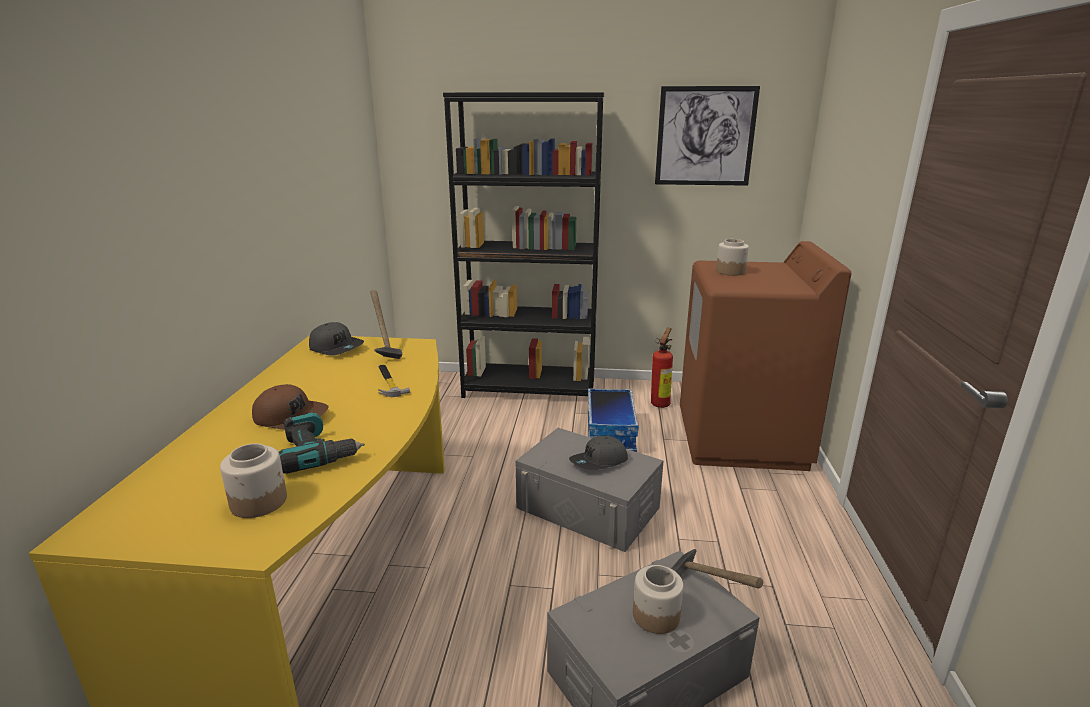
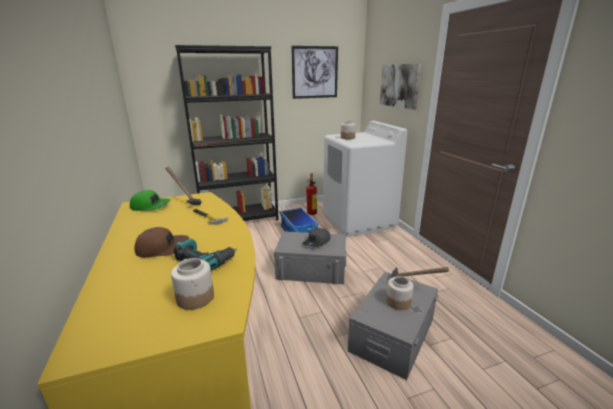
camera: 25 degrees left, 0 degrees up
grey cap [309,322,364,356] -> green cap [130,190,170,211]
brown washing machine [680,241,851,471] -> white washing machine [323,121,408,237]
none -> picture [380,63,421,110]

